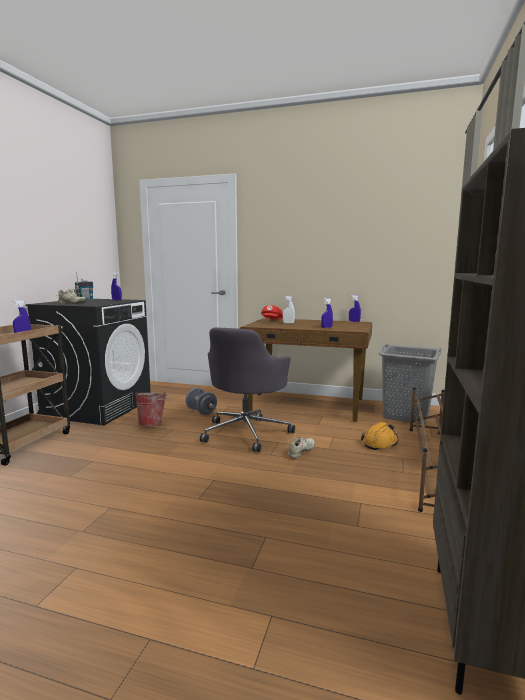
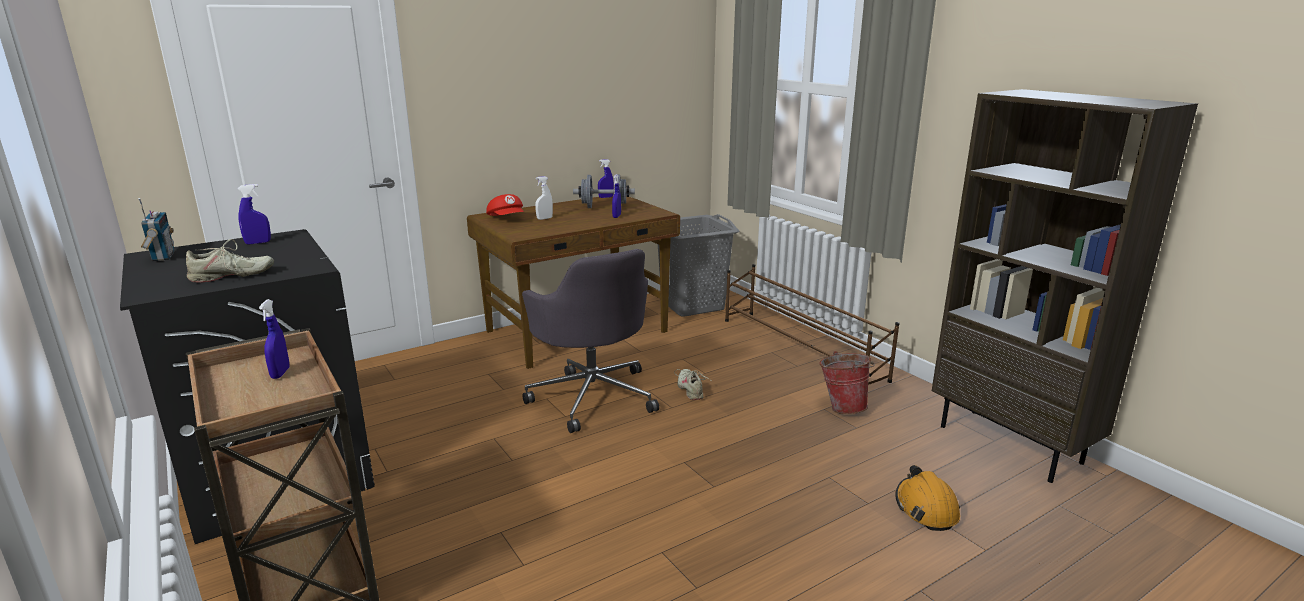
camera: 50 degrees left, 10 degrees up
bucket [135,392,169,426] -> bucket moved to [819,351,875,414]
grey dumbbell [186,388,217,415] -> grey dumbbell moved to [573,175,635,208]
orange hard hat [361,422,399,450] -> orange hard hat moved to [895,465,960,531]

